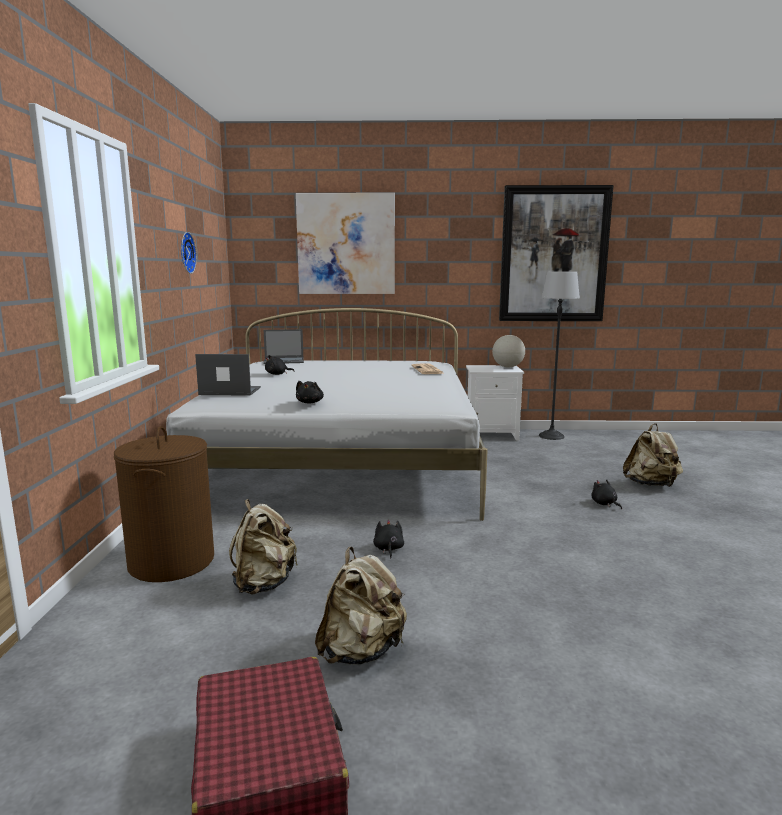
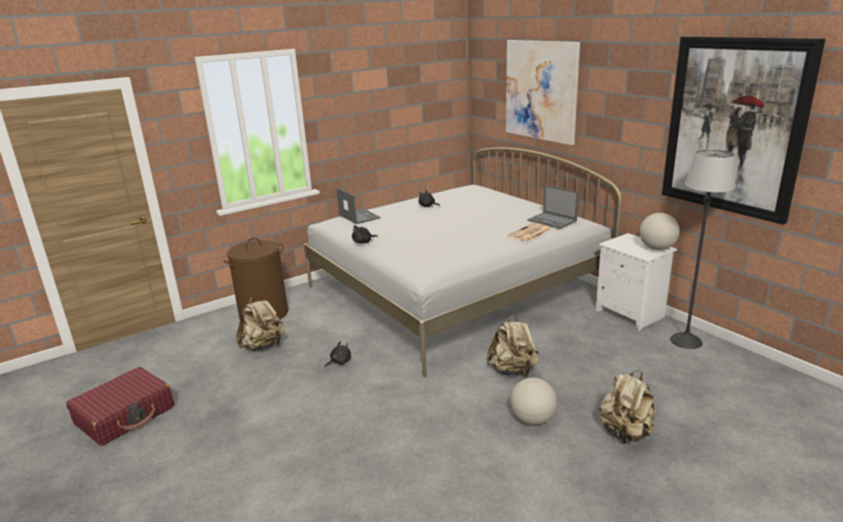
camera: 55 degrees right, 10 degrees up
wall clock [181,232,197,274] -> none
laptop [263,329,304,364] -> laptop moved to [527,185,579,229]
beige backpack [315,547,407,665] -> beige backpack moved to [487,314,539,376]
black plush toy [591,479,622,509] -> globe [510,377,557,425]

